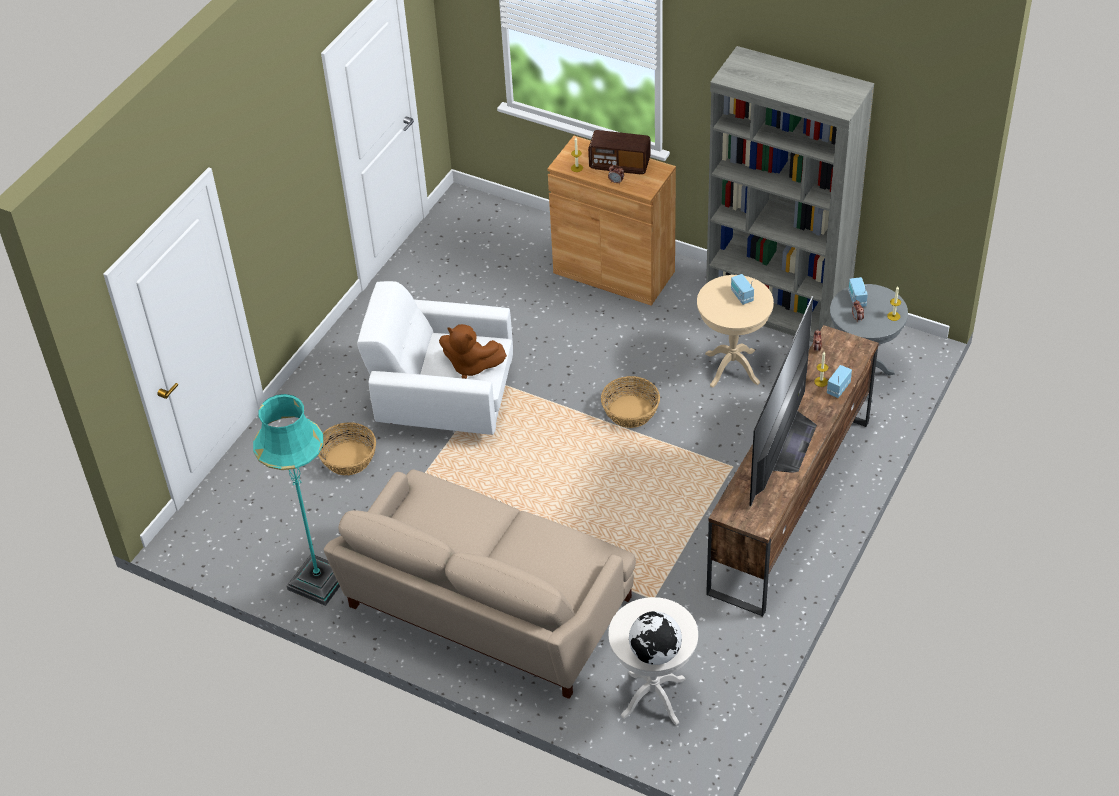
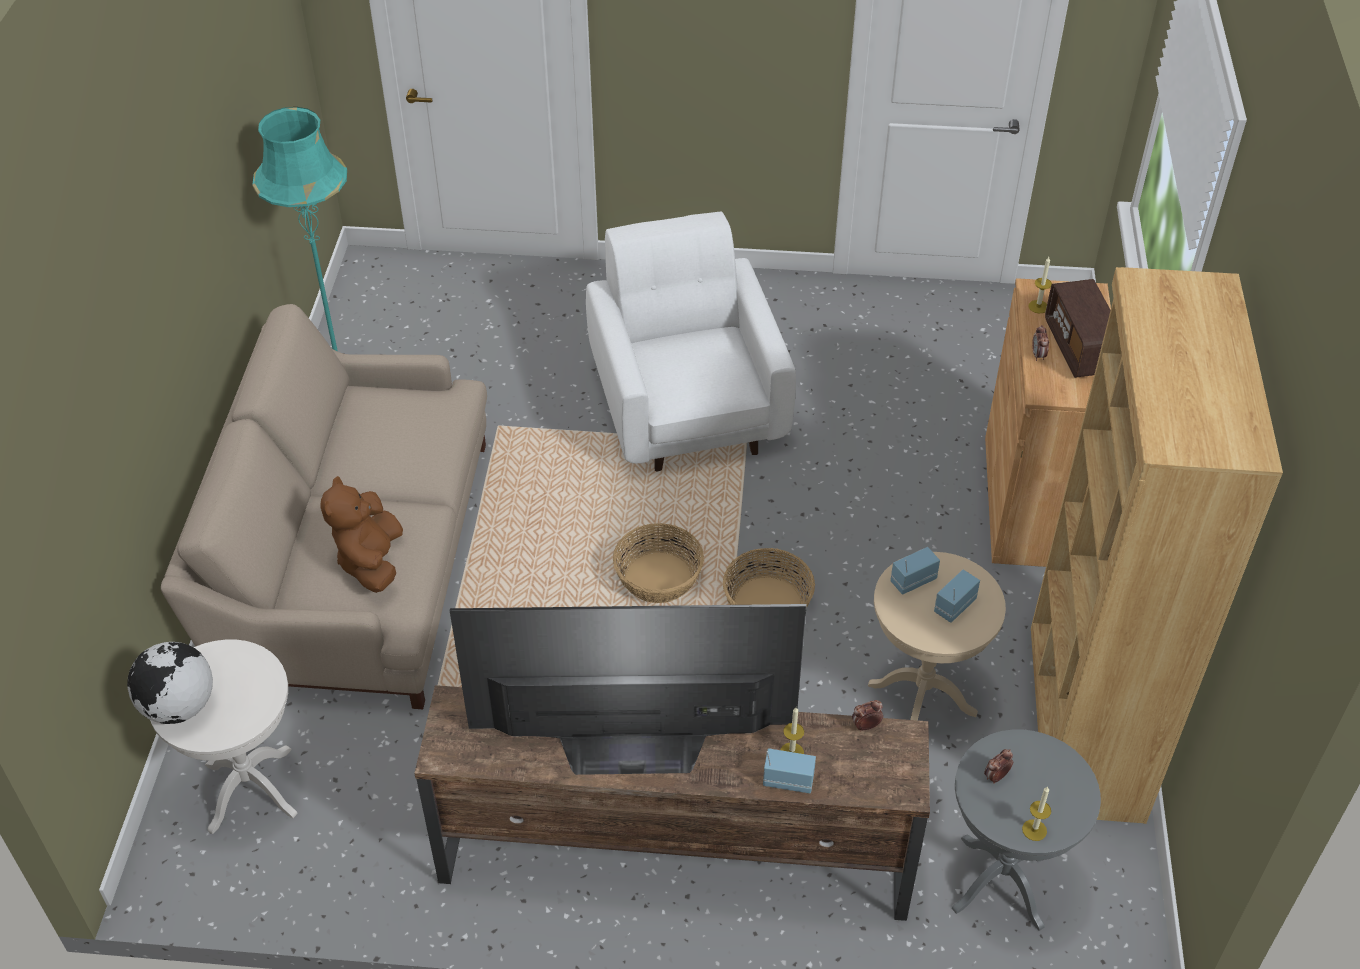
camera: 65 degrees right, 0 degrees up
basket [318,422,376,475] -> basket moved to [613,523,704,603]
brown plush toy [439,324,507,379] -> brown plush toy moved to [320,476,403,593]
grey bookcase [706,46,874,342] -> brown bookcase [1031,267,1283,824]
radio [848,277,868,307] -> radio moved to [890,547,940,595]

